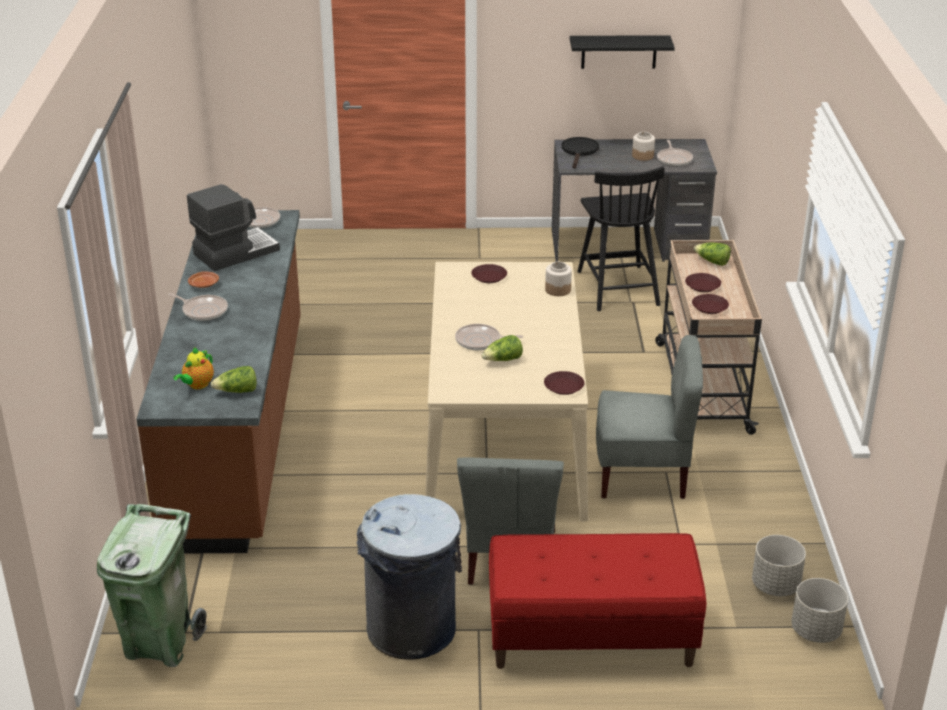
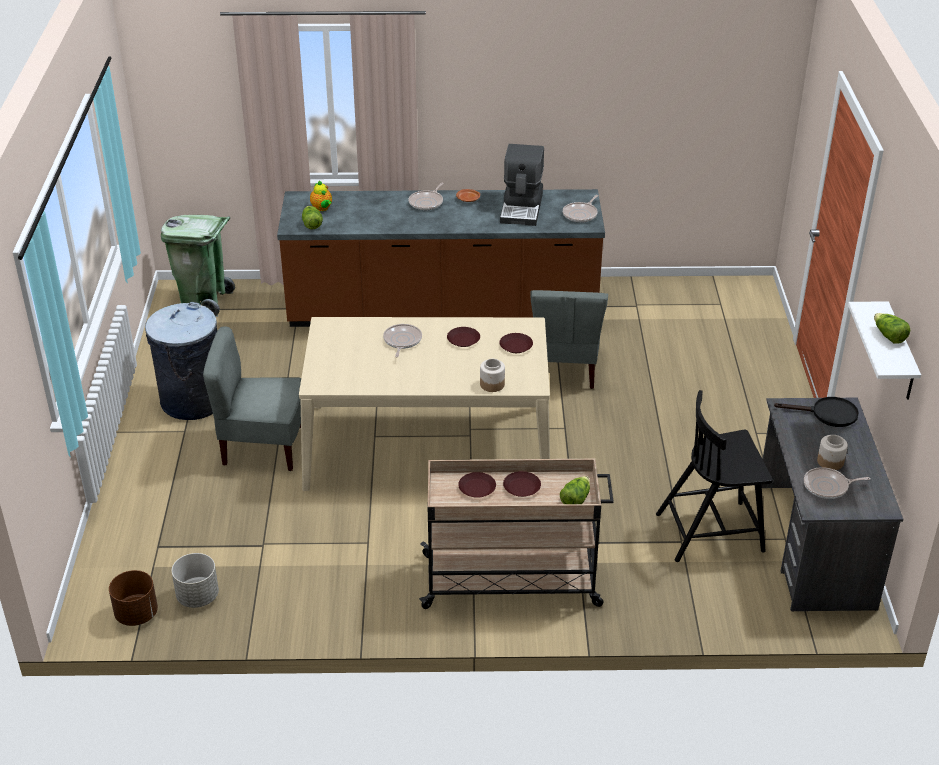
camera: 90 degrees right, 5 degrees up
teapot [173,347,214,389] -> teapot turned 150 degrees counterclockwise [310,181,332,211]
coffee machine [187,184,280,271] -> coffee machine turned 45 degrees clockwise [500,144,544,226]
lettuce [481,335,523,361] -> lettuce moved to [874,313,910,344]
red bench [489,533,706,669] -> none
brown plate [544,371,585,395] -> brown plate moved to [447,327,480,347]
black shelf [570,35,675,69] -> white shelf [848,301,921,400]
grey chair [596,335,703,499] -> grey chair moved to [531,290,608,389]
grey planter [791,578,848,643] -> brown planter [109,570,158,626]

